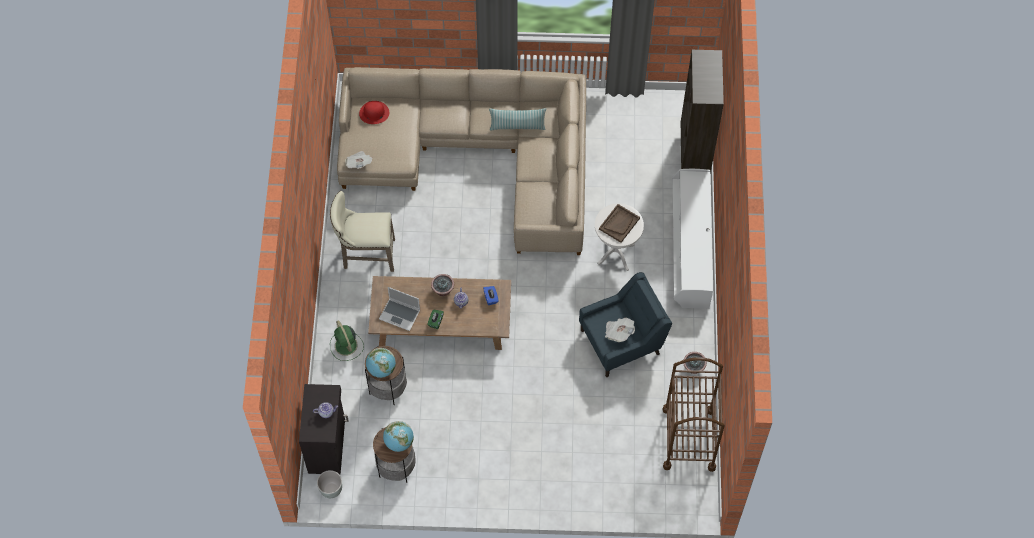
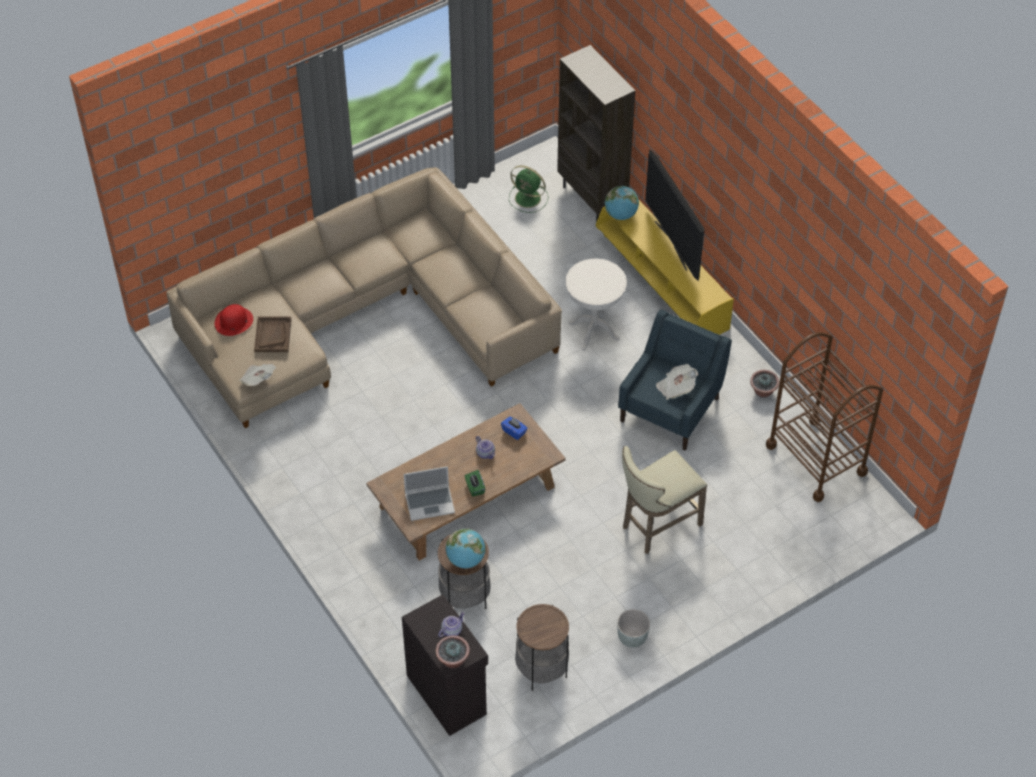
camera: 35 degrees left, 10 degrees down
grey planter [317,470,342,498] -> grey planter moved to [617,609,650,648]
beige stool [330,191,395,272] -> beige stool moved to [622,446,707,554]
green fan [330,320,364,361] -> green fan moved to [509,165,549,213]
globe [383,421,414,452] -> globe moved to [605,186,639,220]
potted plant [431,274,454,296] -> potted plant moved to [436,635,470,668]
pillow [489,108,546,130] -> none
brown tray [599,204,640,243] -> brown tray moved to [254,317,291,352]
white tv stand [672,169,713,309] -> yellow tv stand [596,200,734,335]
none -> television [645,149,705,281]

